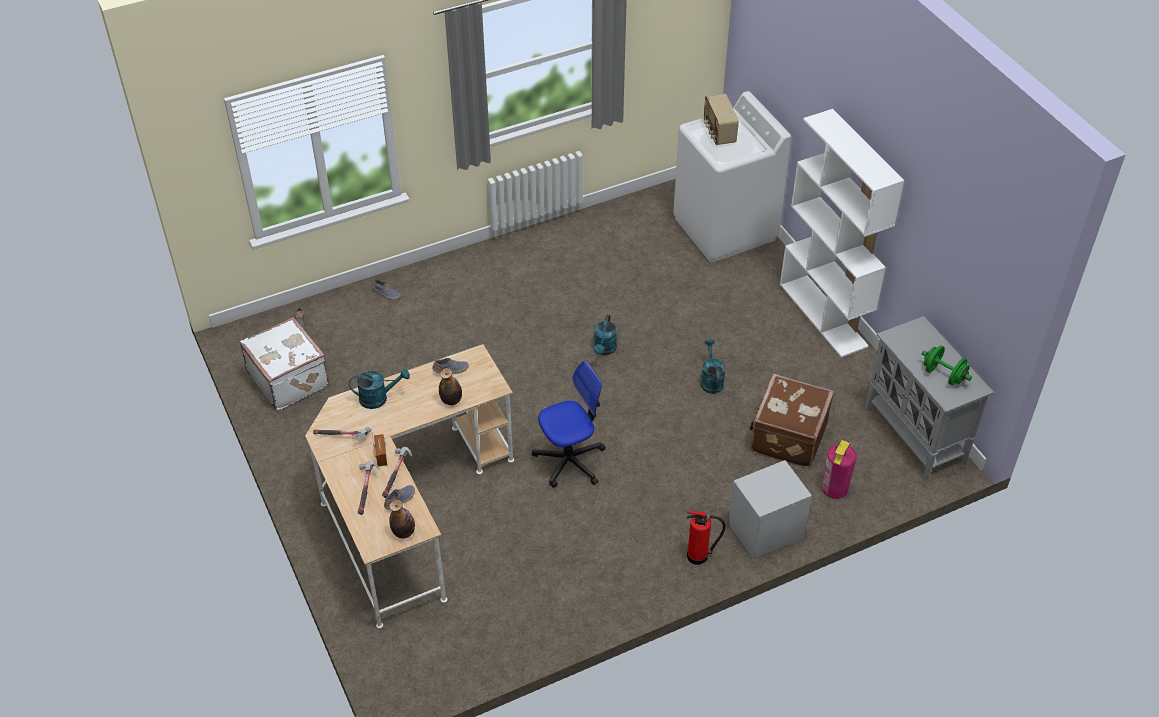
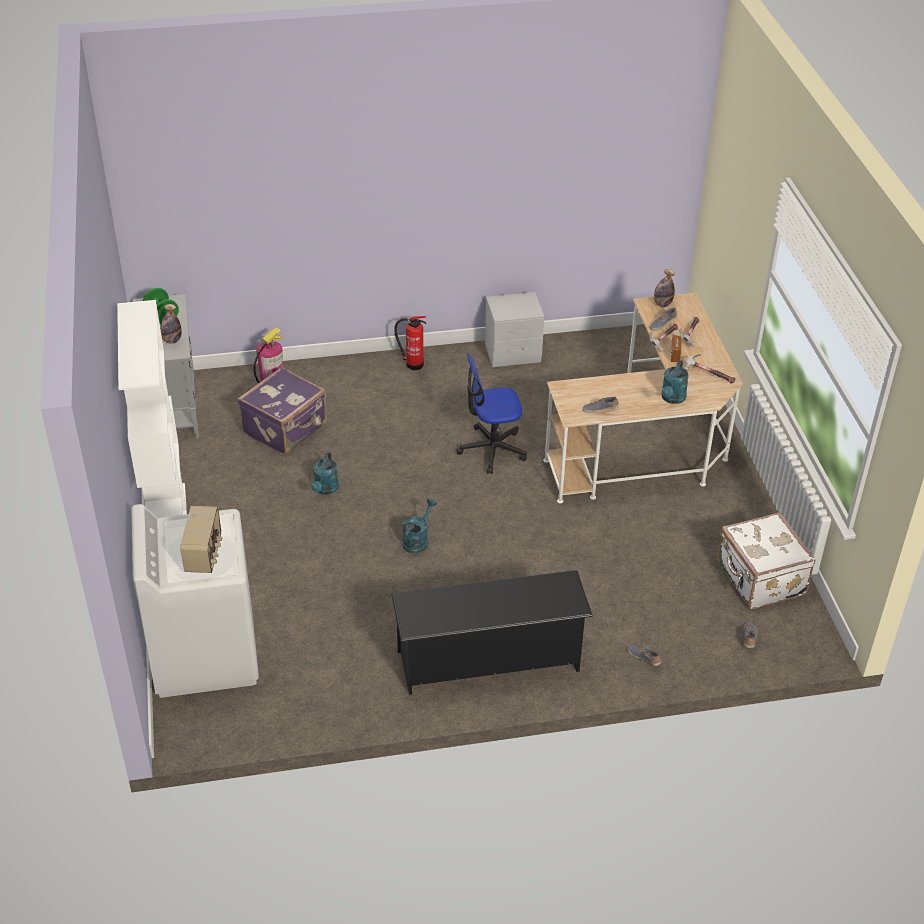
camera: 165 degrees left, 5 degrees down
turquoise watering can [349,368,410,409] -> turquoise watering can turned 75 degrees counterclockwise [661,360,689,404]
bottle [439,368,462,405] -> bottle moved to [160,304,182,344]
grey nightstand [729,460,812,559] -> grey nightstand moved to [485,292,544,367]
brown suitcase [749,374,834,468] -> purple suitcase [238,367,327,455]
none -> black shoe rack [391,570,593,695]

